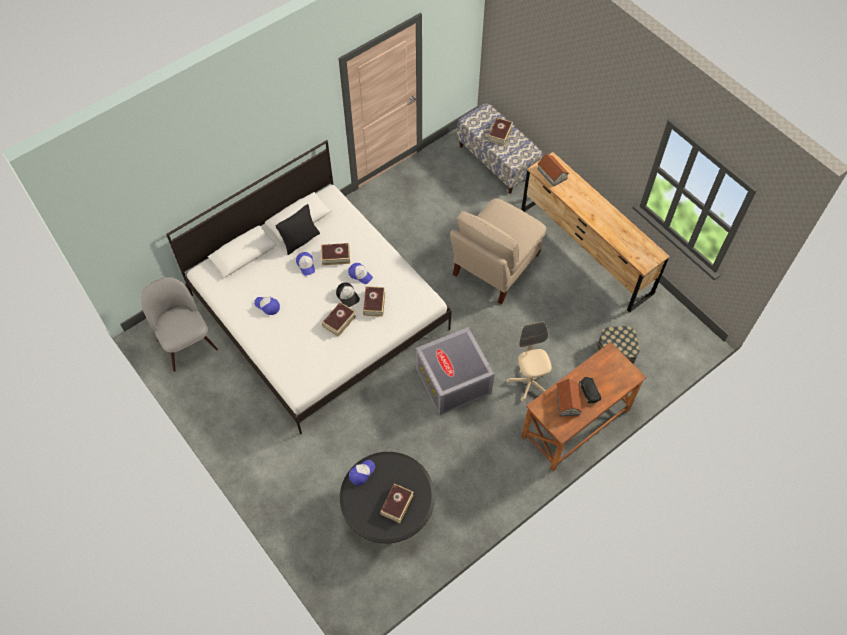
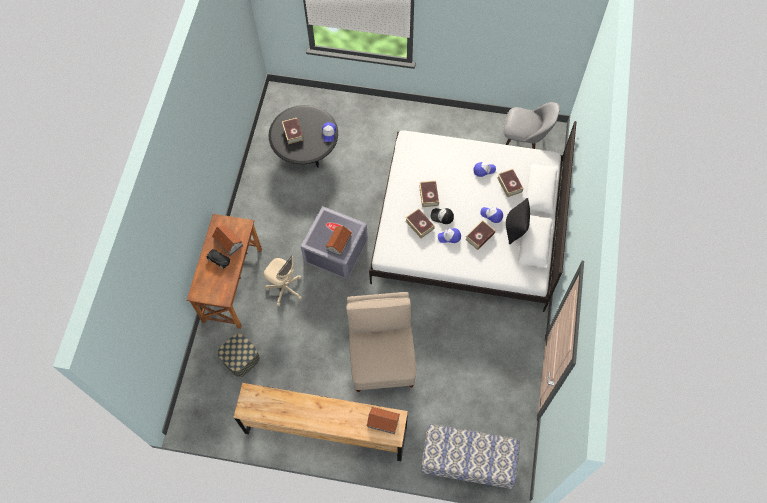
camera: 140 degrees right, 5 degrees up
book [488,118,513,146] -> book moved to [497,169,523,197]
none -> toy house [325,226,352,256]

